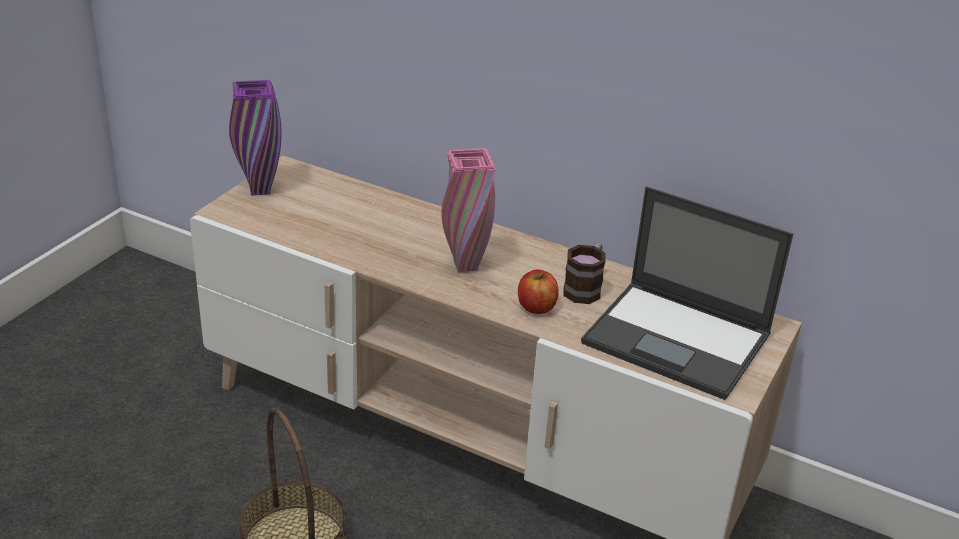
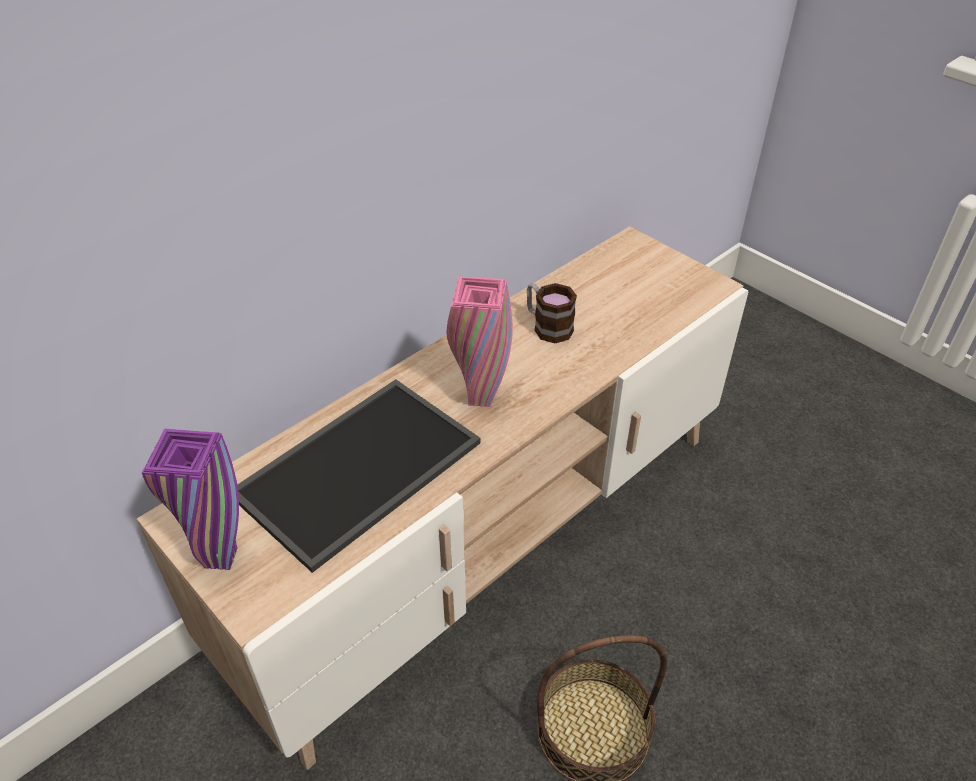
camera: 70 degrees left, 10 degrees up
apple [518,270,559,314] -> none
laptop [581,186,793,400] -> none
none -> tray [237,379,481,573]

